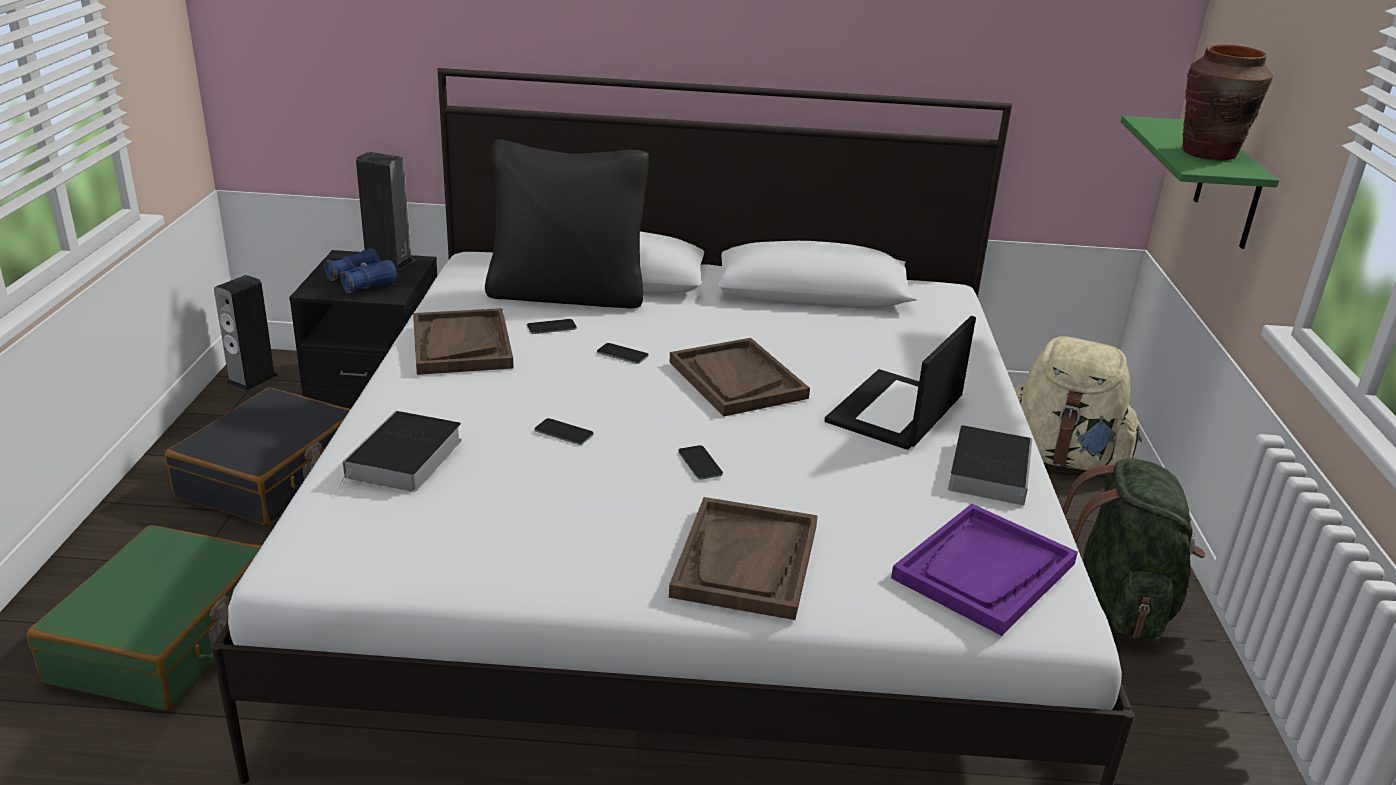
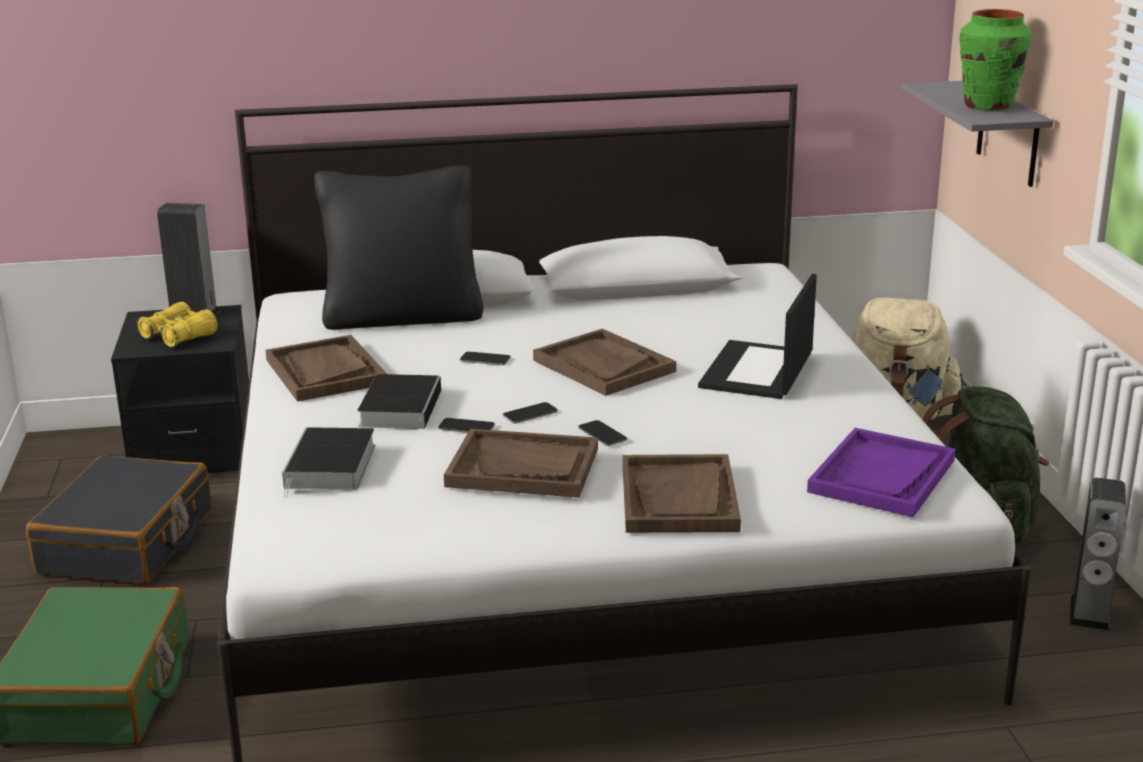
camera: 10 degrees left, 5 degrees down
speaker [214,275,278,391] -> speaker moved to [1070,478,1126,631]
blue binoculars [324,249,397,293] -> yellow binoculars [137,302,218,347]
phone [527,319,577,334] -> phone moved to [503,402,558,423]
book [948,425,1033,505] -> book moved to [357,374,441,429]
green shelf [1121,116,1279,249] -> grey shelf [901,81,1053,187]
brown vase [1182,45,1273,161] -> green vase [959,9,1032,111]
none -> brown tray [444,429,598,498]

